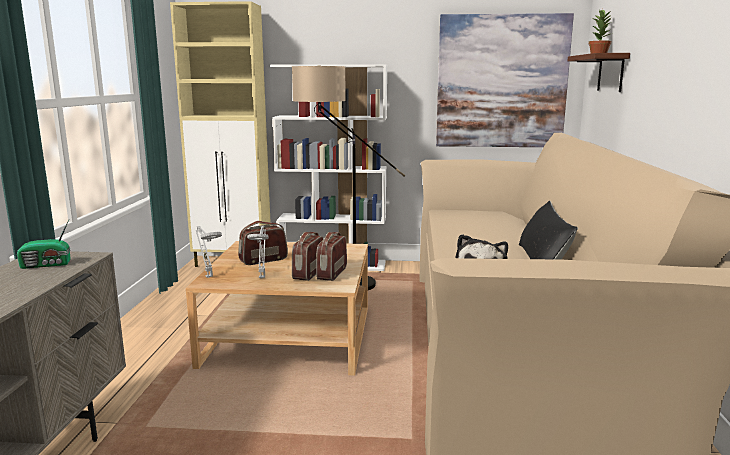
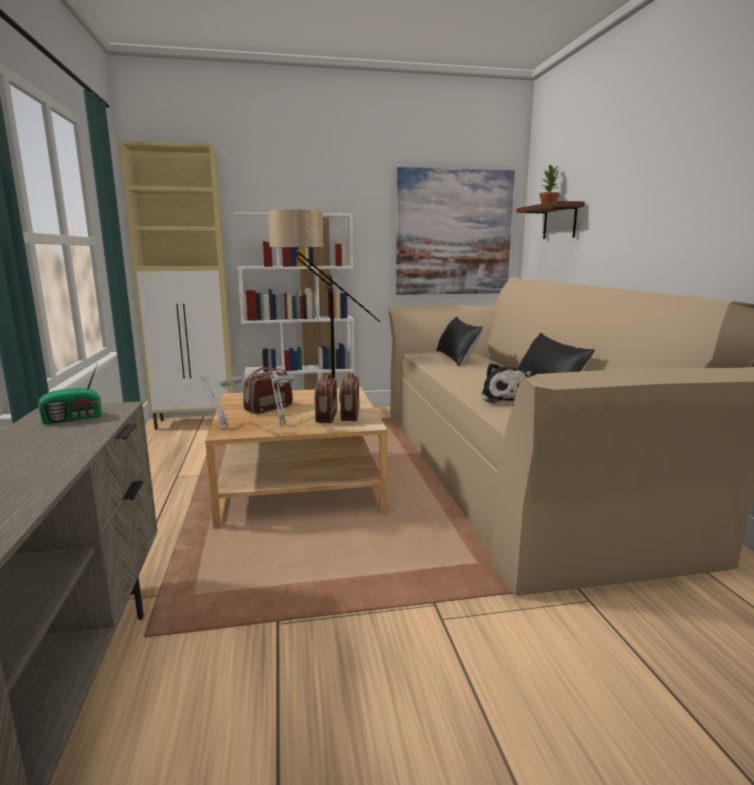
camera: 15 degrees left, 0 degrees up
none -> black pillow [436,316,483,366]

